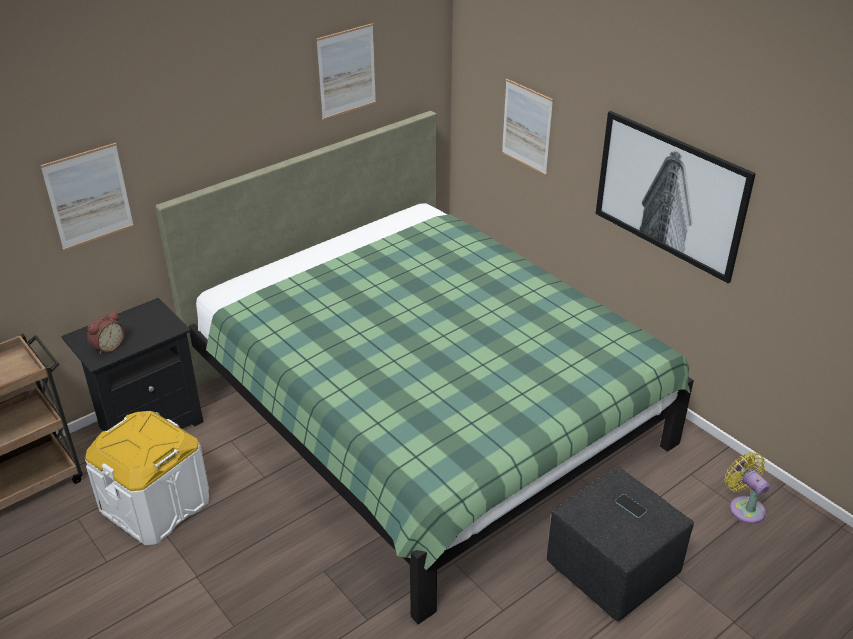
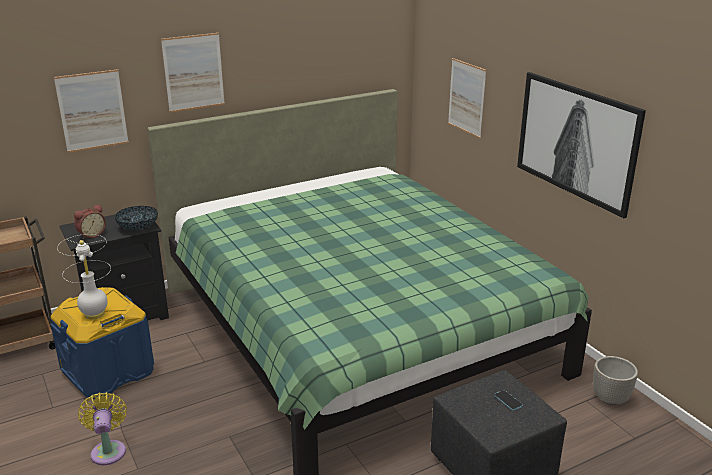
camera: 10 degrees right, 10 degrees down
white storage box [85,411,209,545] -> blue storage box [51,287,154,399]
picture [316,23,376,120] -> picture moved to [161,33,225,112]
yellow fan [725,452,770,524] -> yellow fan moved to [78,392,127,465]
none -> white table lamp [57,234,111,320]
none -> bowl [115,206,158,230]
none -> planter [593,356,638,405]

